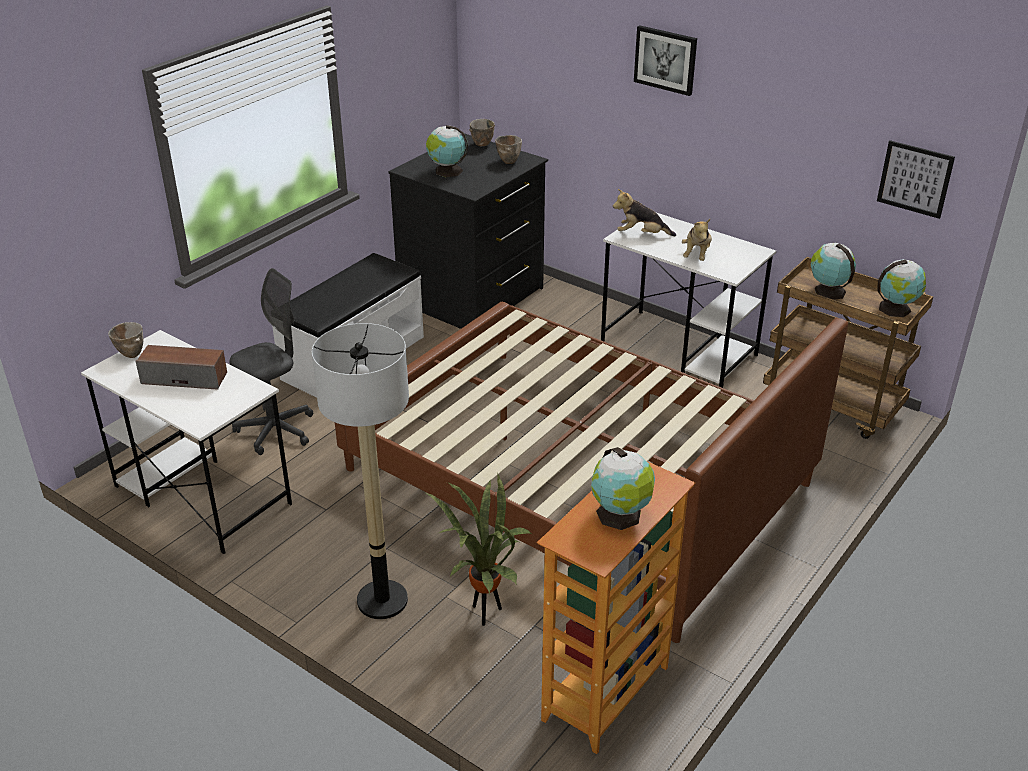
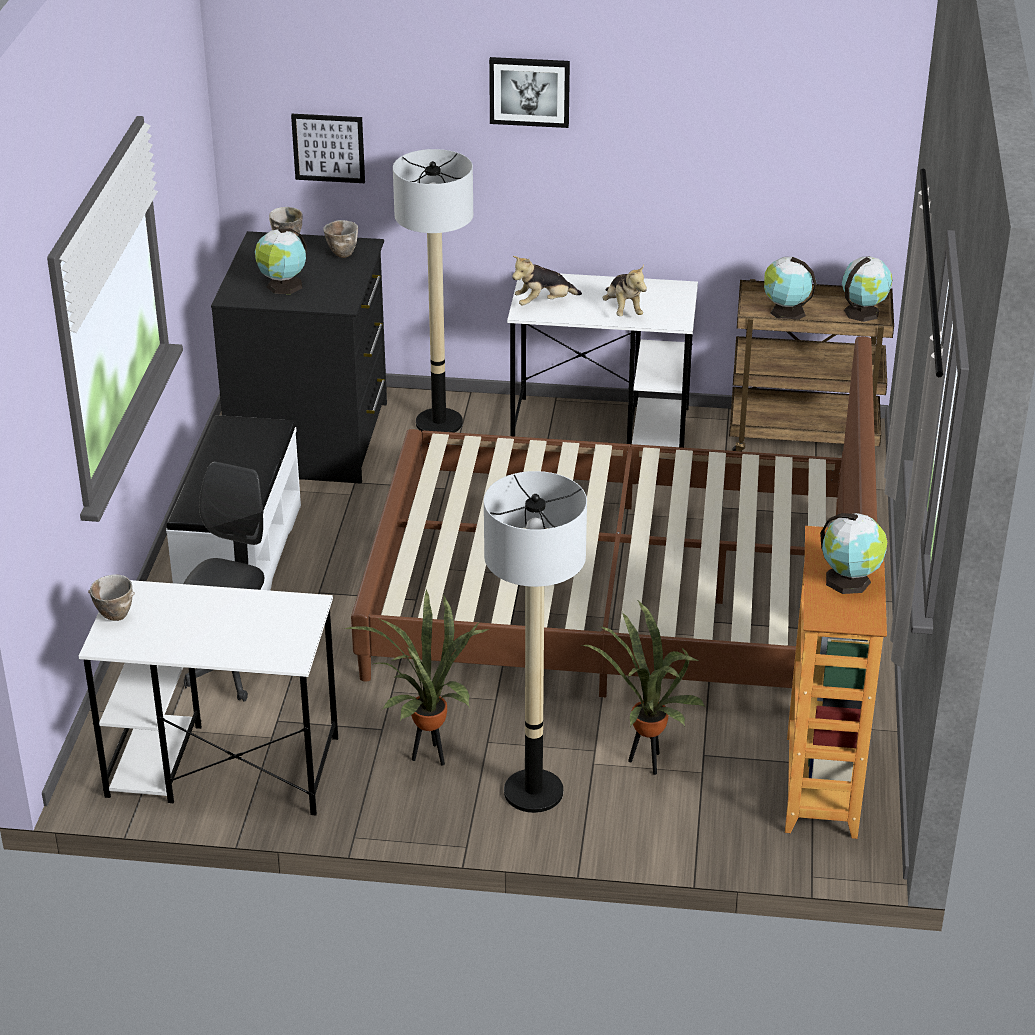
camera: 30 degrees left, 0 degrees up
speaker [135,345,227,390] -> none
picture [877,140,955,219] -> picture moved to [291,114,365,183]
none -> potted plant [343,590,491,765]
none -> floor lamp [393,149,473,433]

